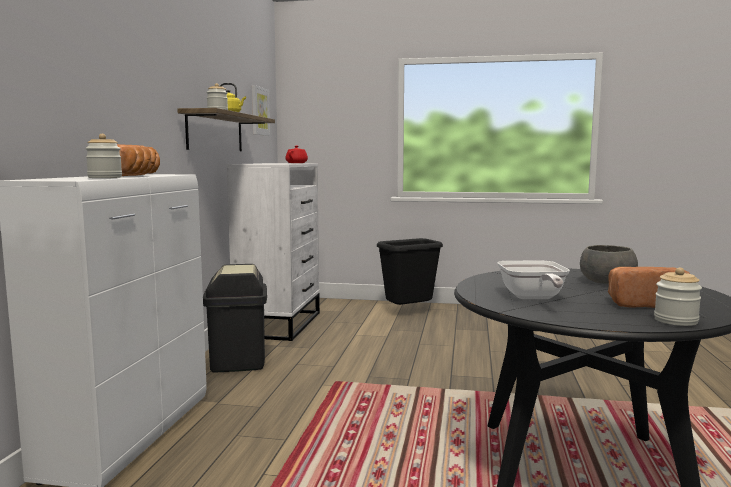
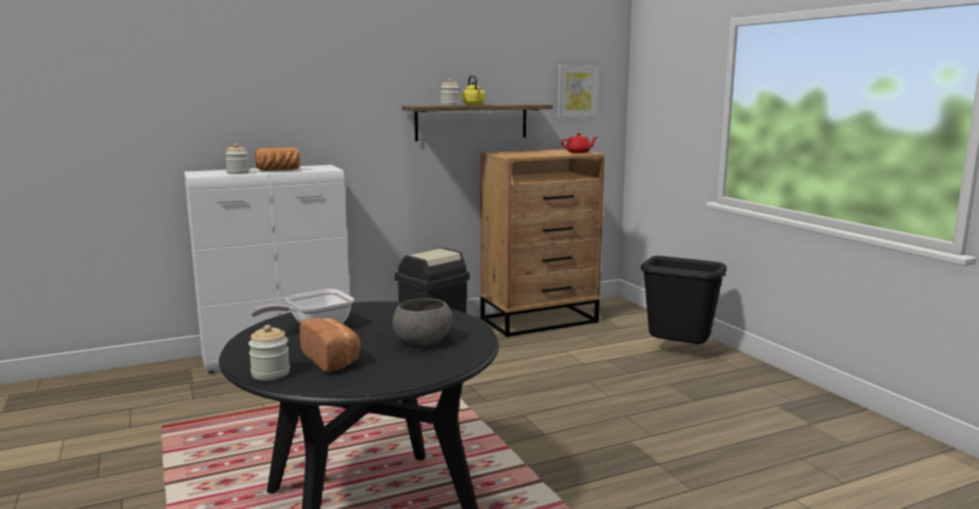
camera: 55 degrees right, 5 degrees up
white dresser [226,163,320,341] -> brown dresser [480,149,605,337]

